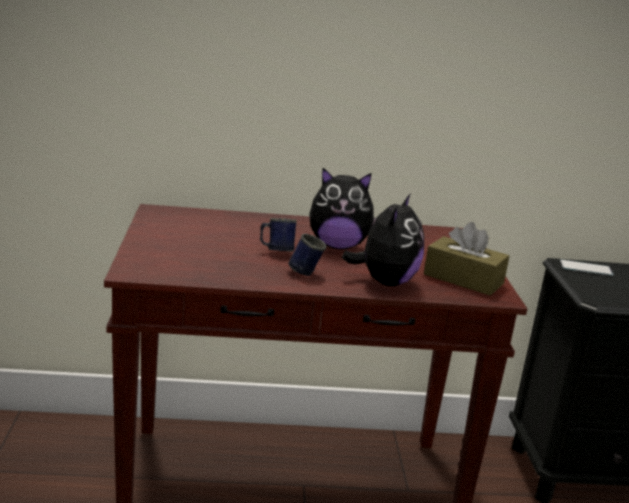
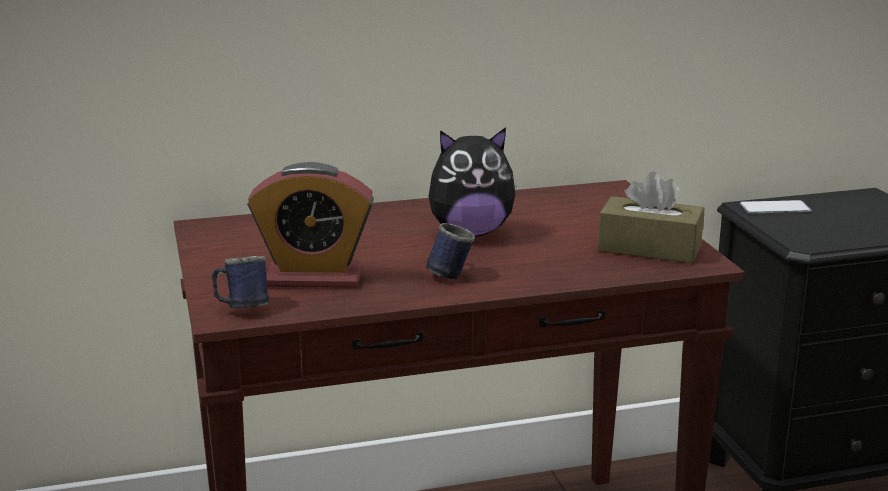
camera: 10 degrees left, 0 degrees up
blue mug [260,218,297,251] -> blue mug moved to [212,256,269,308]
plush toy [342,193,424,286] -> none
none -> alarm clock [247,162,374,288]

